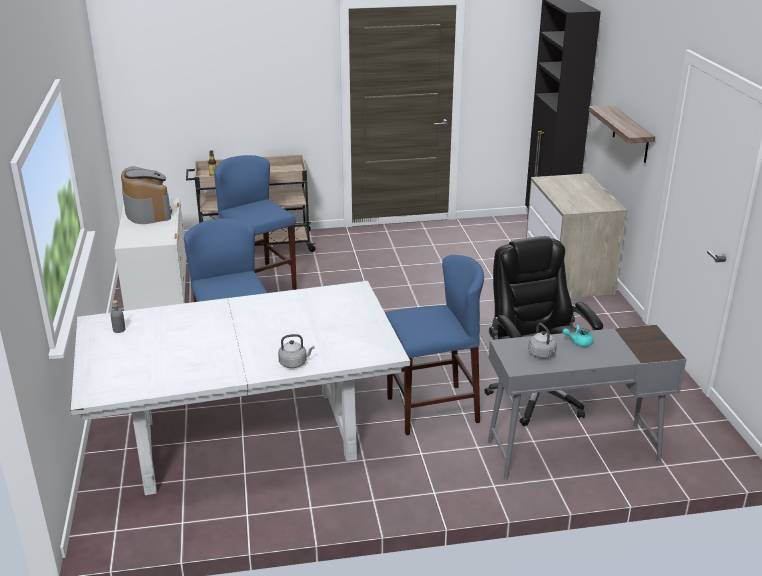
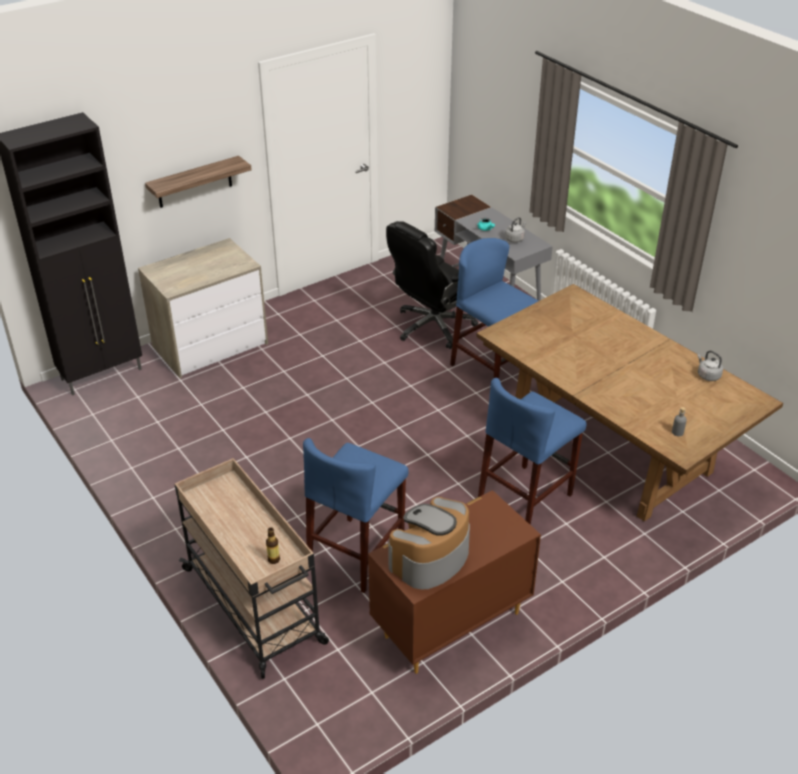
camera: 115 degrees left, 10 degrees up
white dining table [70,281,410,495] -> brown dining table [476,284,783,522]
white dresser [115,198,186,311] -> brown dresser [368,490,541,674]
grey kettle [278,334,315,368] -> grey kettle moved to [697,351,723,381]

